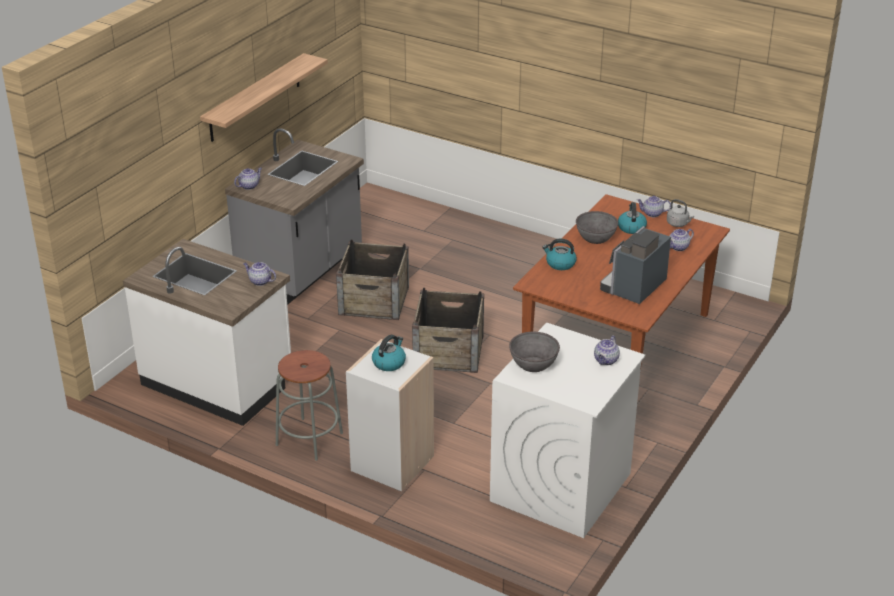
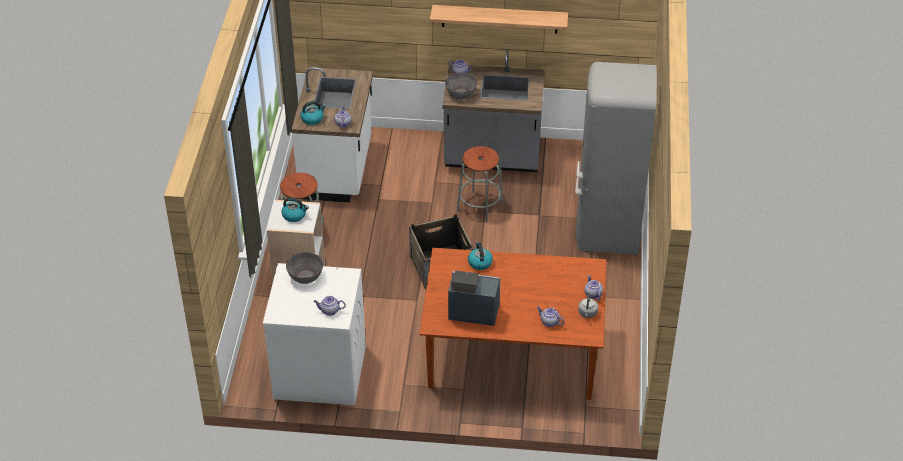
camera: 65 degrees right, 10 degrees up
crate [336,239,409,320] -> grey stool [457,146,503,223]
grey bowl [576,211,618,244] -> grey bowl moved to [445,73,478,99]
kettle [618,202,647,234] -> kettle moved to [300,101,326,125]
none -> grey fridge [575,62,657,256]

